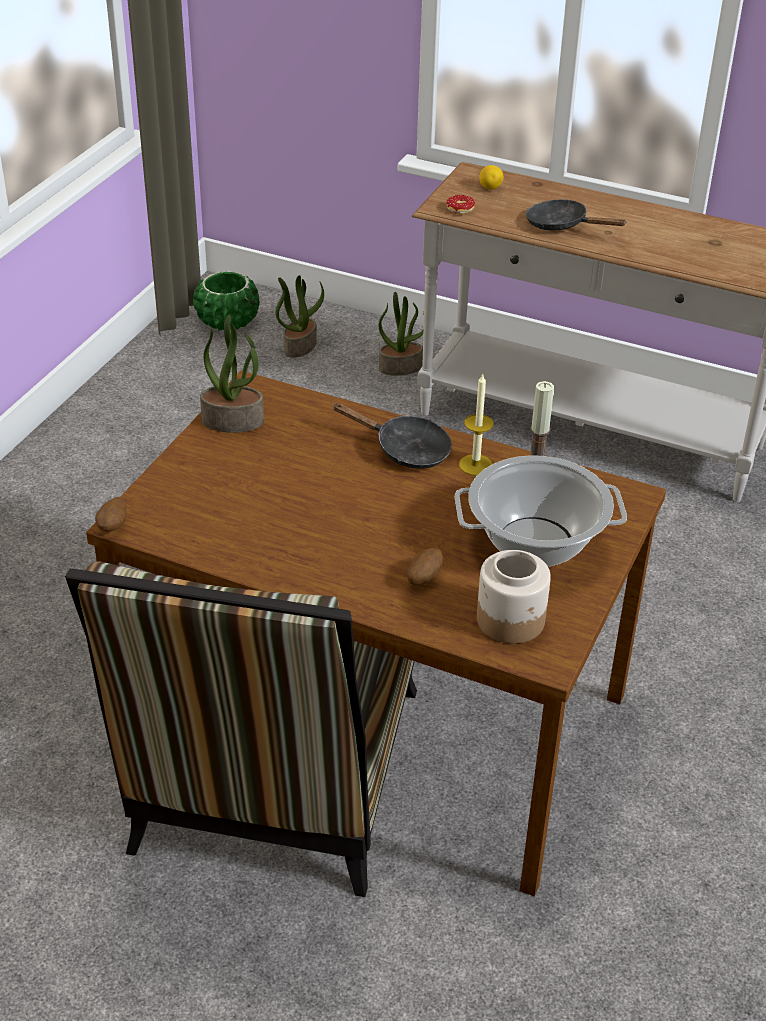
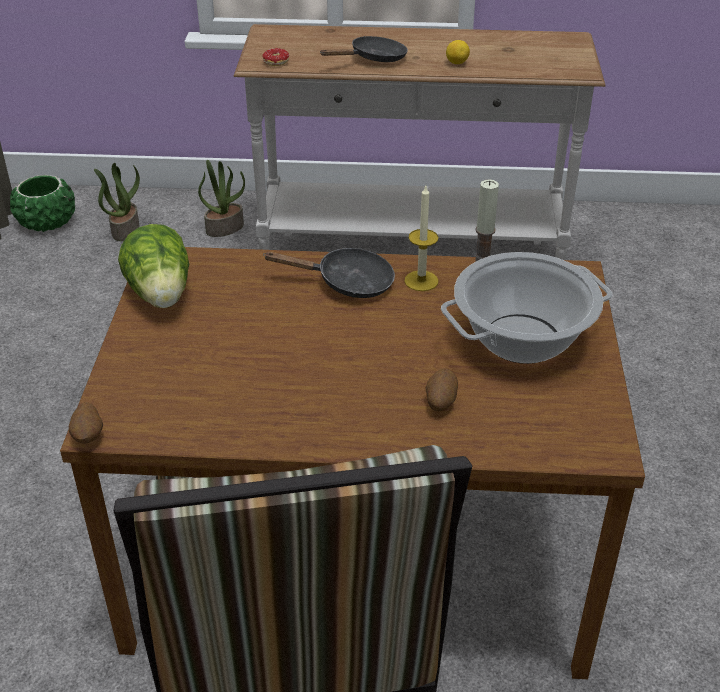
camera: 20 degrees left, 0 degrees up
potted plant [200,315,264,433] -> lettuce [118,224,189,308]
jar [477,550,551,644] -> none
lemon [479,165,503,190] -> lemon moved to [446,40,470,64]
black frying pan [526,200,627,230] -> black frying pan turned 135 degrees clockwise [320,36,408,62]

